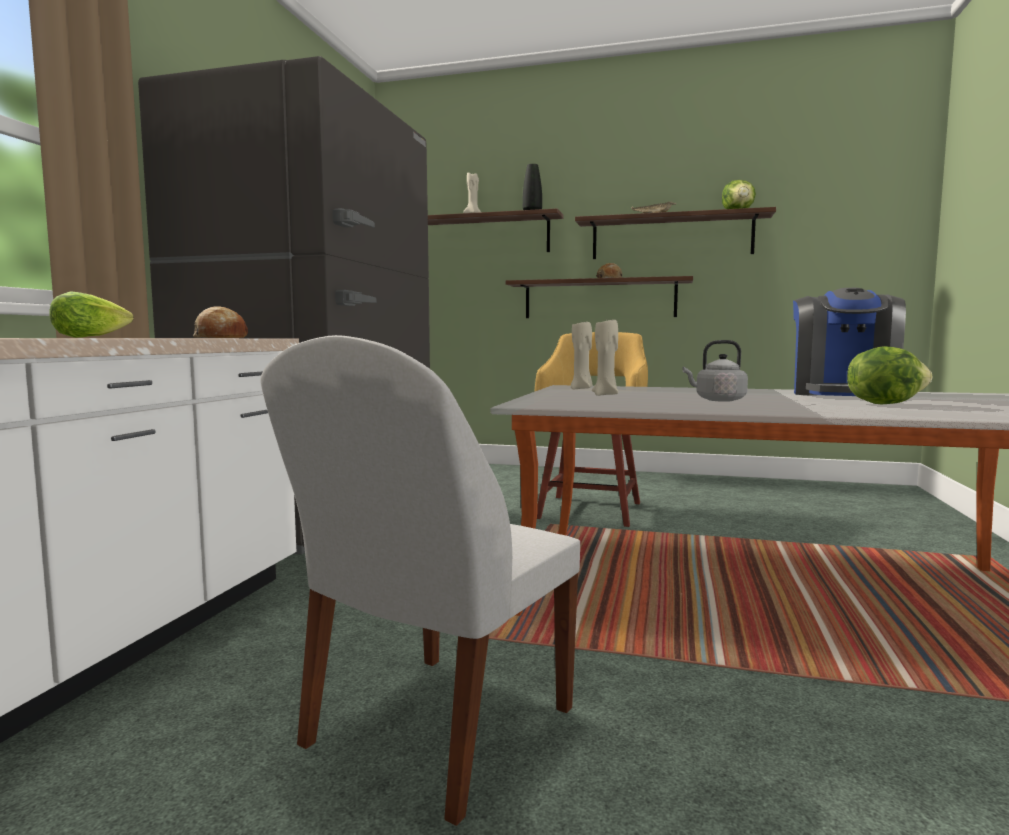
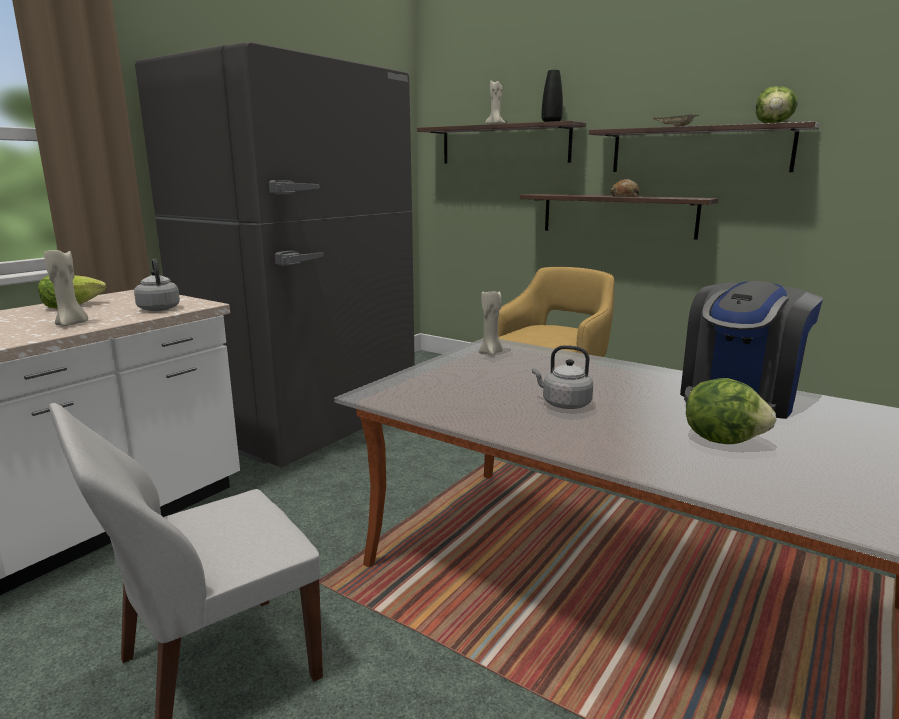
camera: 20 degrees right, 10 degrees up
bread [193,306,248,338] -> grey kettle [134,259,180,311]
beige candle [592,320,618,396] -> beige candle moved to [44,246,88,326]

